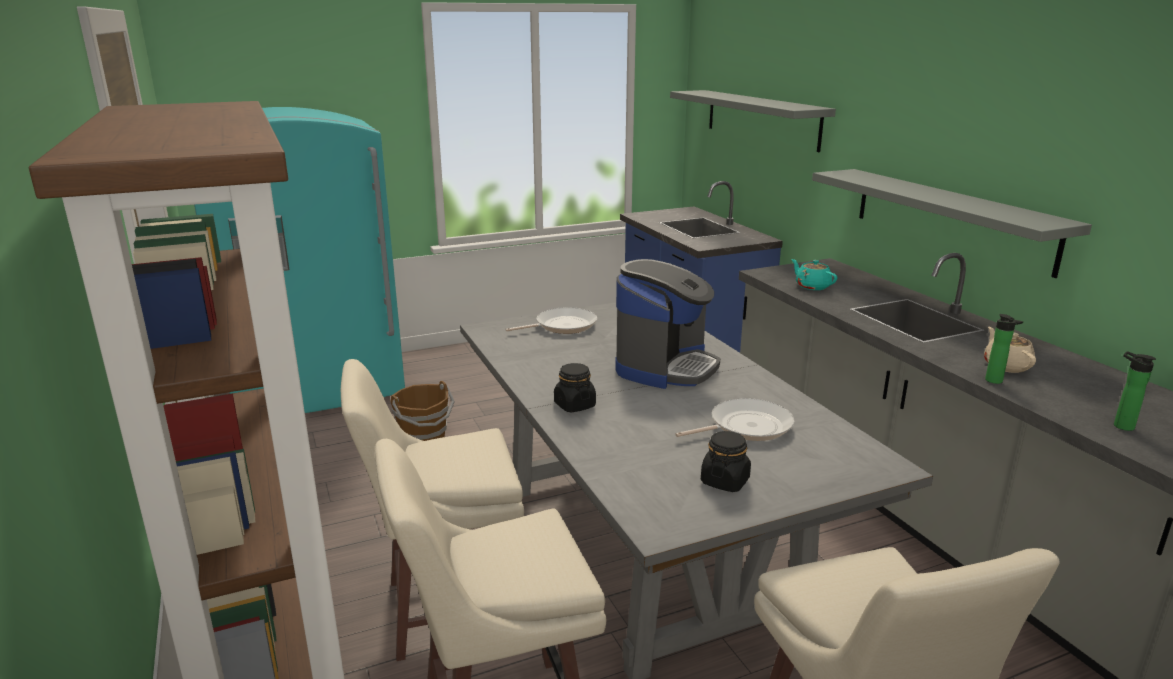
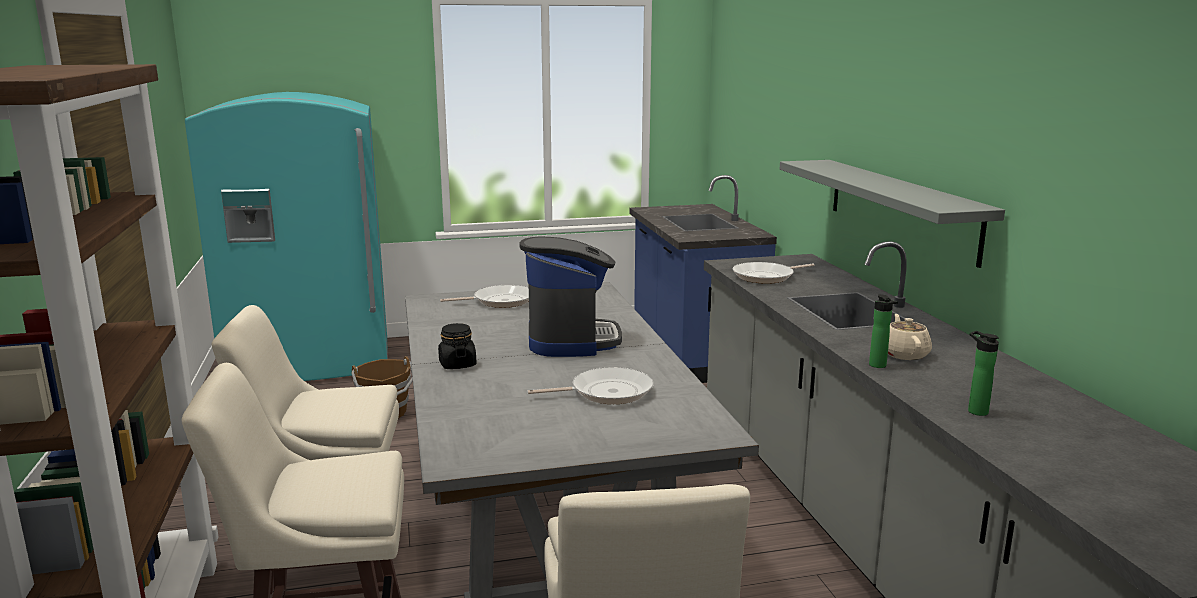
camera: 10 degrees right, 5 degrees down
coffee machine [616,259,720,389] -> coffee machine turned 45 degrees counterclockwise [519,237,622,357]
grey shelf [670,90,836,152] -> none
black jar [701,431,751,492] -> none
turquoise teapot [791,259,837,290] -> frying pan [733,262,814,284]

